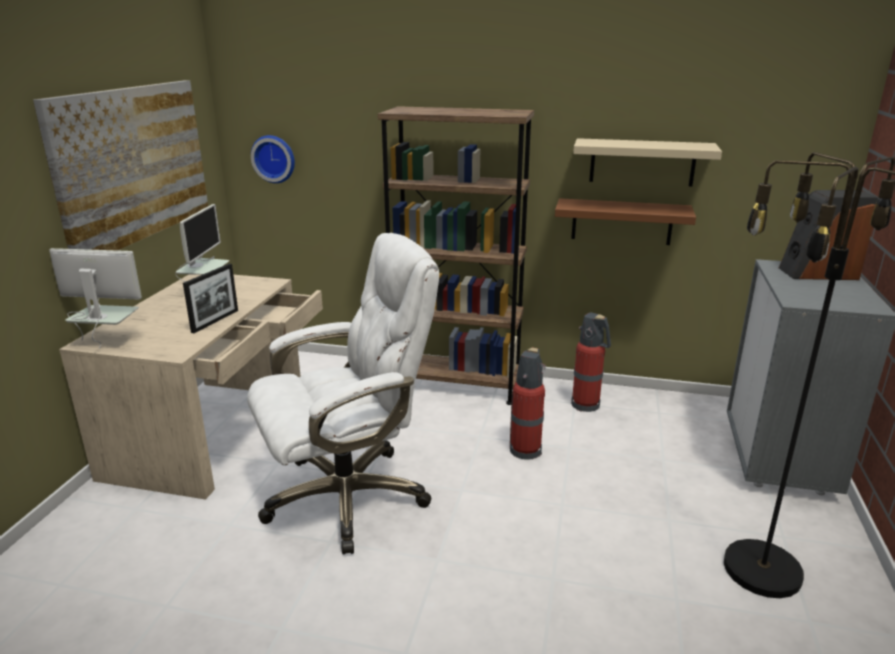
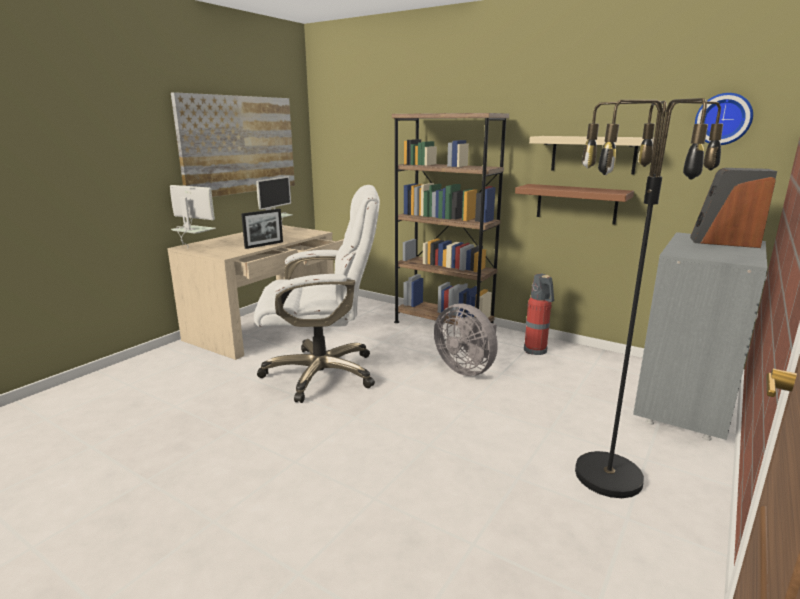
camera: 20 degrees right, 5 degrees down
wall clock [251,135,295,183] -> wall clock moved to [695,93,753,145]
fire extinguisher [510,347,546,460] -> grey fan [434,304,498,376]

